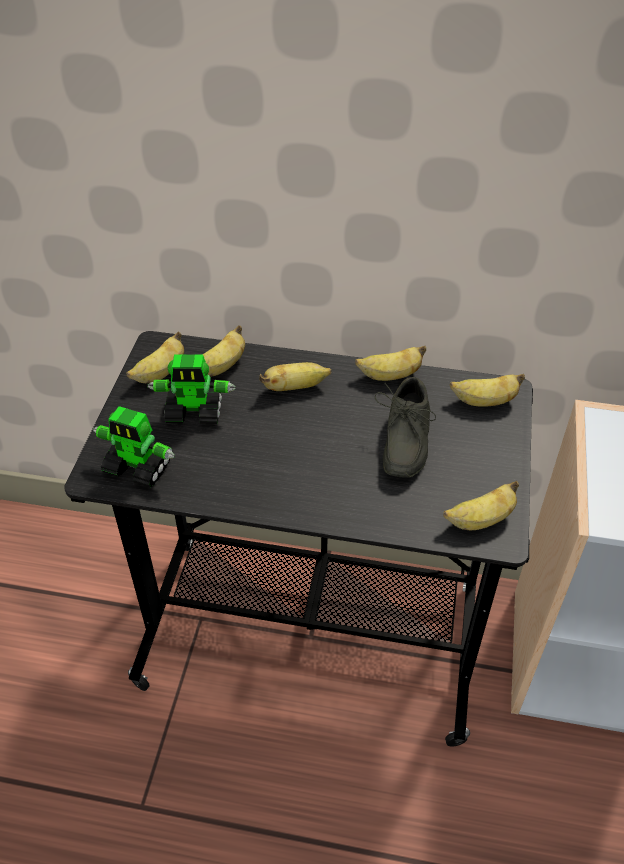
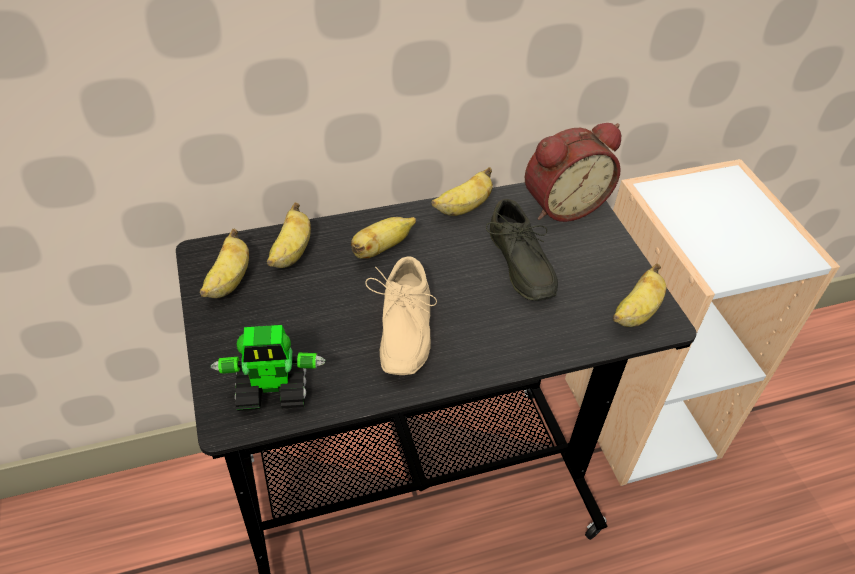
camera: 30 degrees left, 0 degrees up
toy robot [148,355,236,424] -> none
banana [450,374,525,407] -> alarm clock [525,123,621,222]
none -> beige shoe [365,256,437,375]

